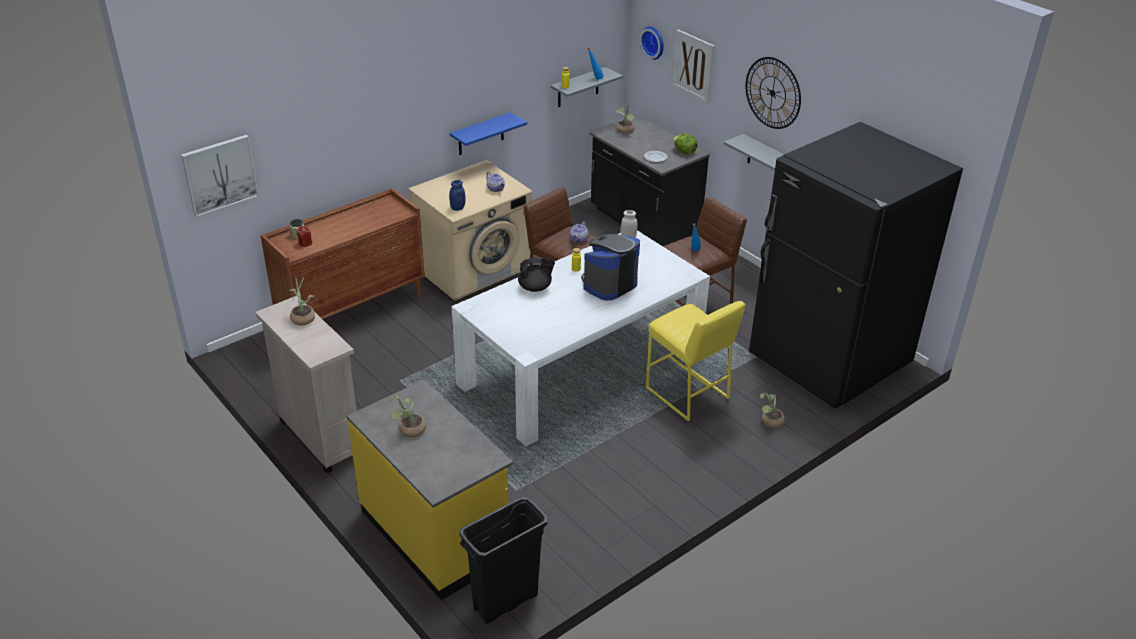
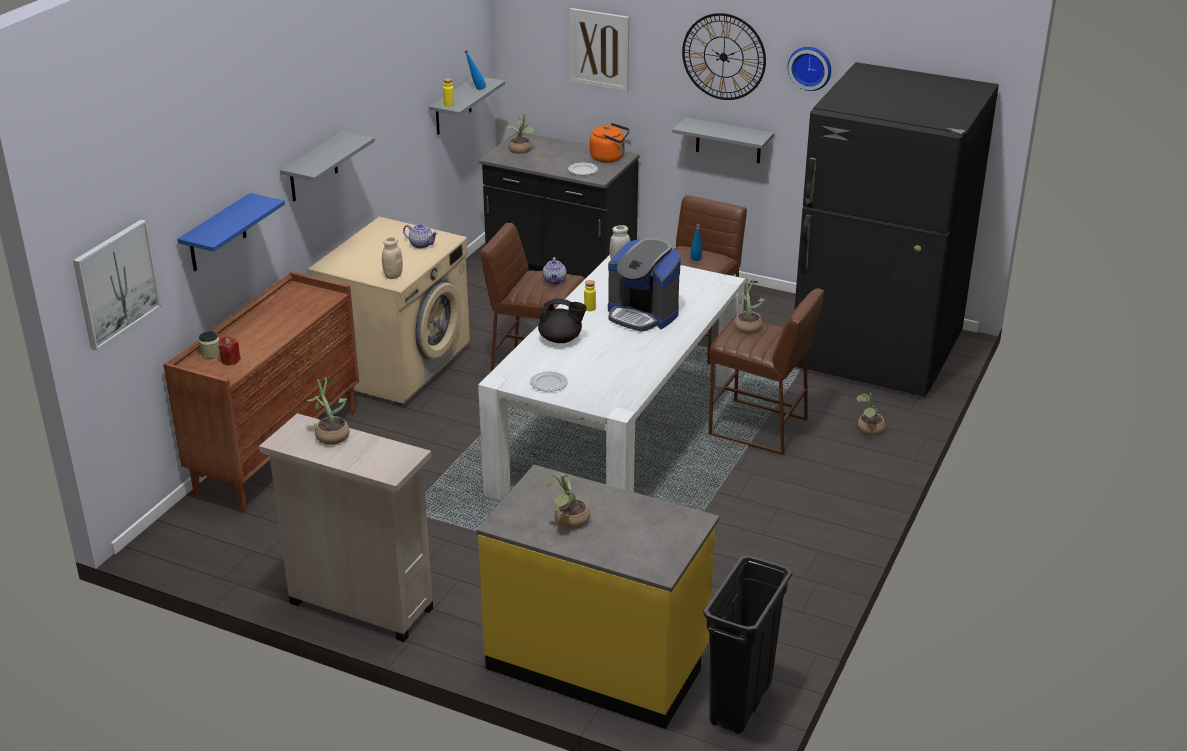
camera: 25 degrees left, 5 degrees down
blue jar [449,180,466,211] -> beige jar [382,237,403,279]
blue shelf [450,112,527,155] -> blue shelf moved to [177,193,285,271]
black teapot [518,258,555,292] -> black teapot turned 45 degrees clockwise [538,298,587,343]
coffee machine [581,234,640,300] -> coffee machine turned 75 degrees counterclockwise [608,238,681,332]
wall clock [640,26,664,60] -> wall clock moved to [788,47,831,91]
yellow stool [646,301,746,421] -> brown stool [709,288,824,455]
lettuce [673,134,698,154] -> orange kettle [590,123,630,163]
none -> grey shelf [280,131,375,201]
none -> plate [530,371,568,392]
none -> potted plant [734,278,765,334]

